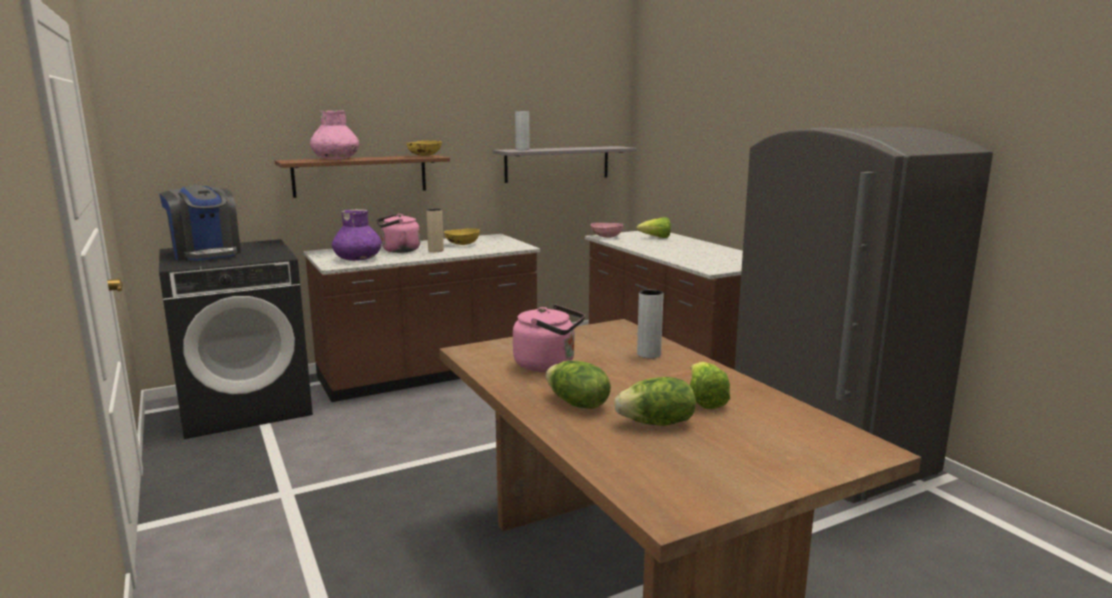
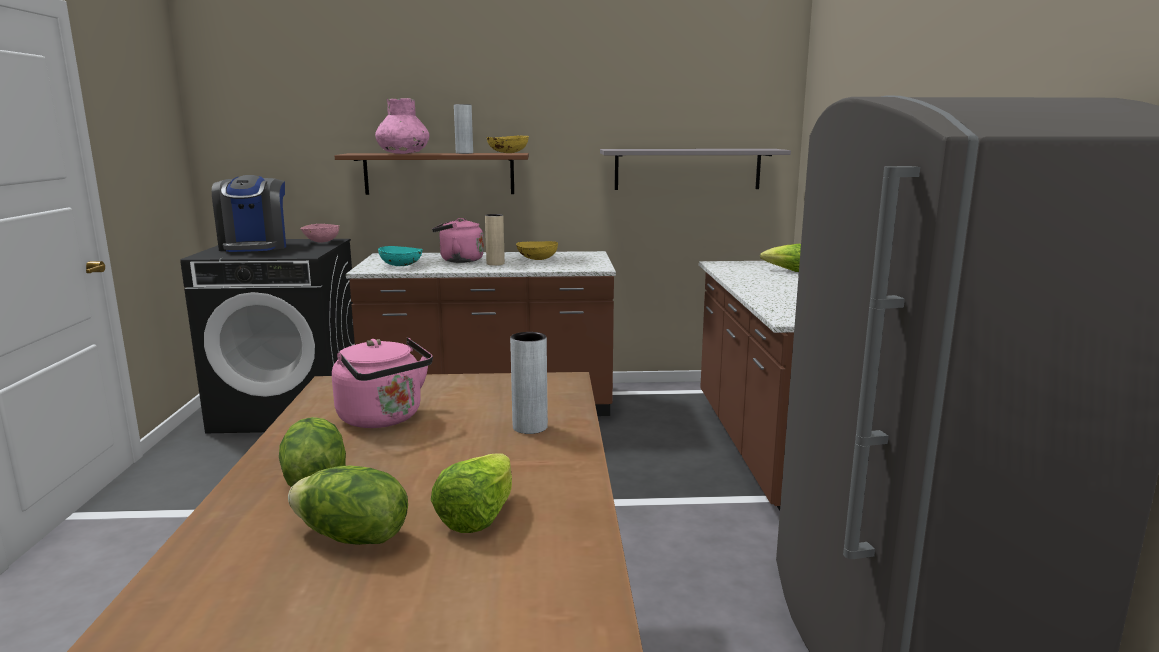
camera: 25 degrees right, 0 degrees up
purple vase [332,209,382,261] -> turquoise bowl [378,246,423,266]
grey vase [515,111,530,150] -> grey vase moved to [454,104,473,154]
pink bowl [590,223,623,238] -> pink bowl moved to [300,224,339,243]

